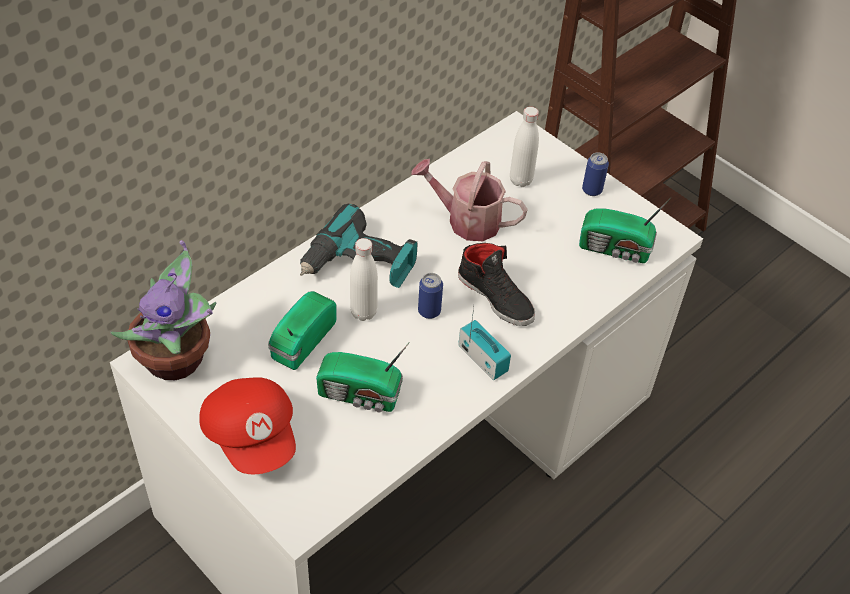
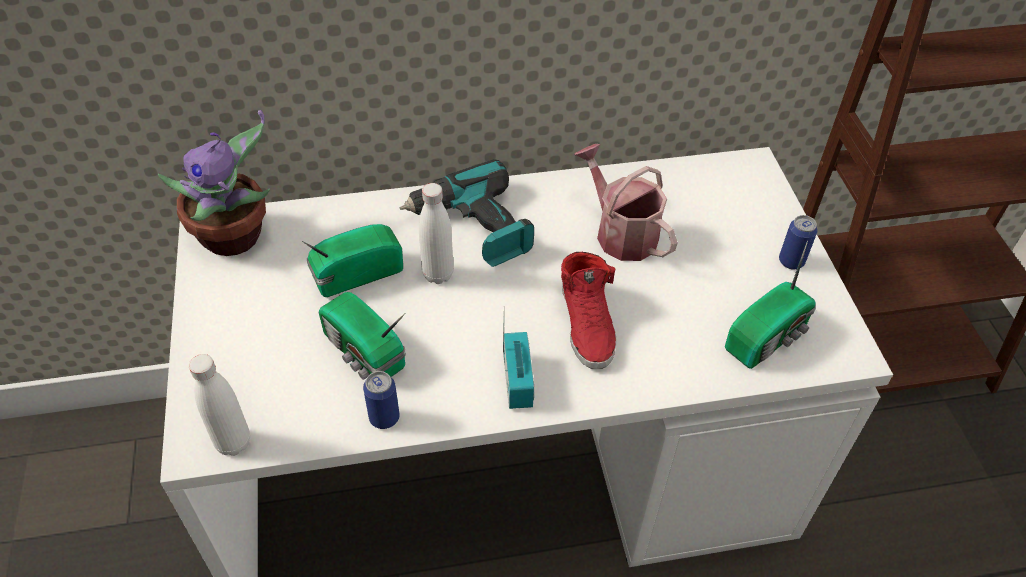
camera: 35 degrees right, 0 degrees up
red cap [199,377,296,474] -> none
can [418,273,443,319] -> can moved to [363,371,399,429]
black shoe [458,243,535,326] -> red shoe [561,252,617,369]
white bottle [510,107,539,187] -> white bottle moved to [189,354,250,456]
radio [579,198,671,263] -> radio turned 90 degrees counterclockwise [725,241,816,369]

